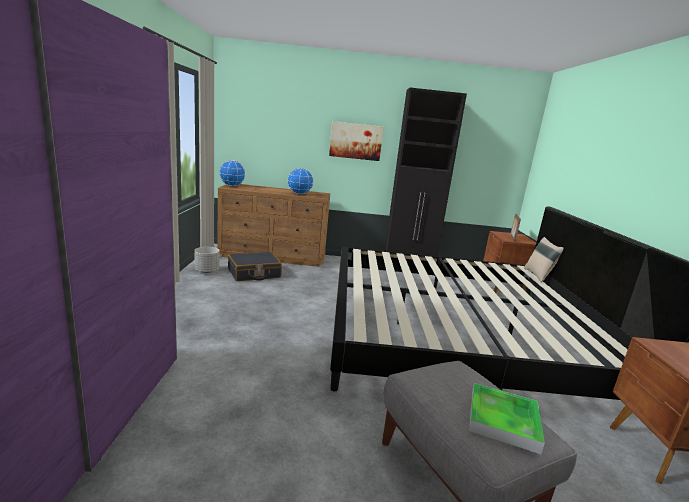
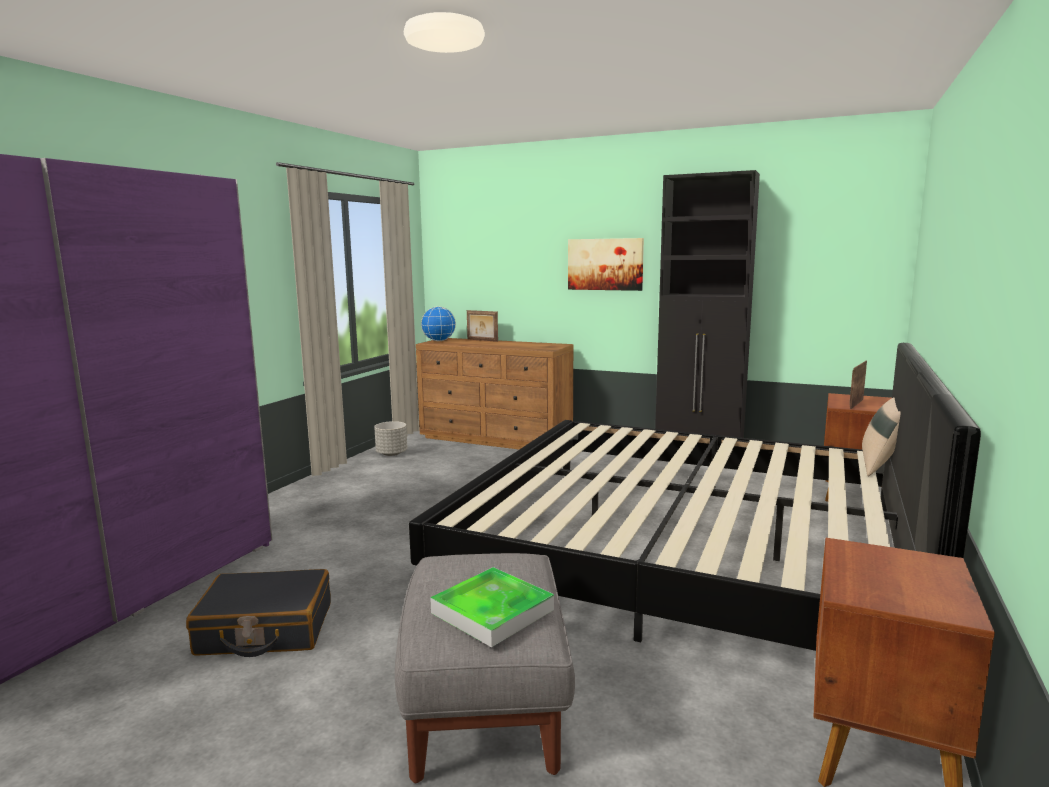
camera: 25 degrees right, 5 degrees down
black suitcase [228,252,282,281] -> black suitcase moved to [186,569,331,657]
globe [288,168,314,194] -> none
none -> picture frame [467,310,498,342]

